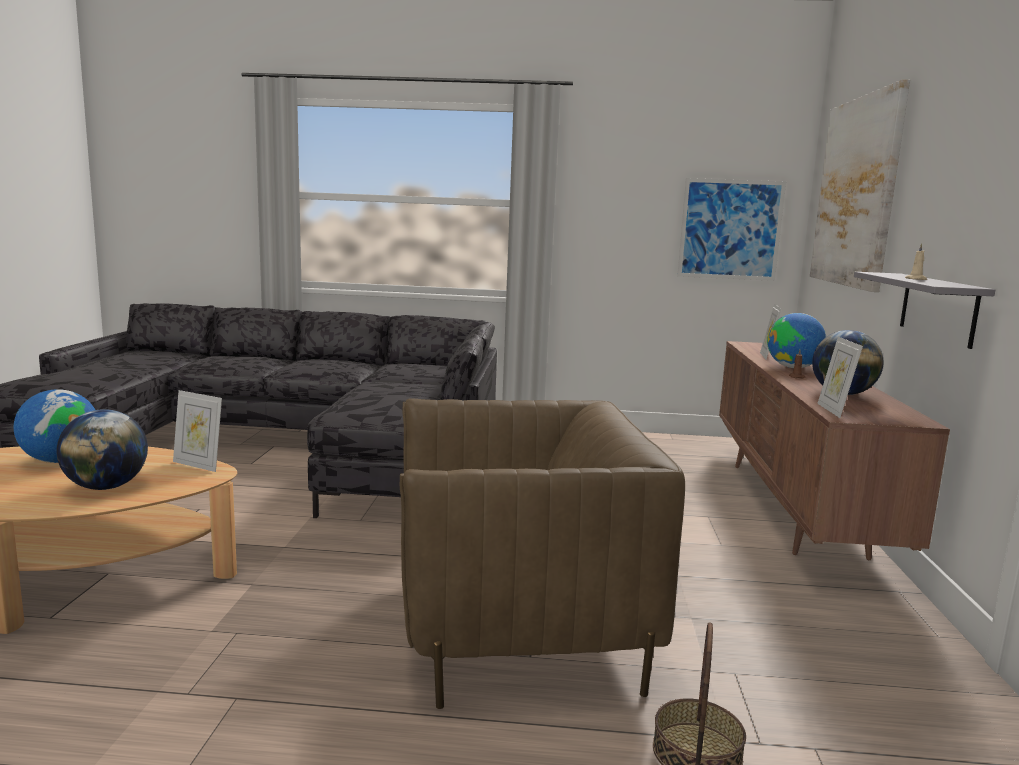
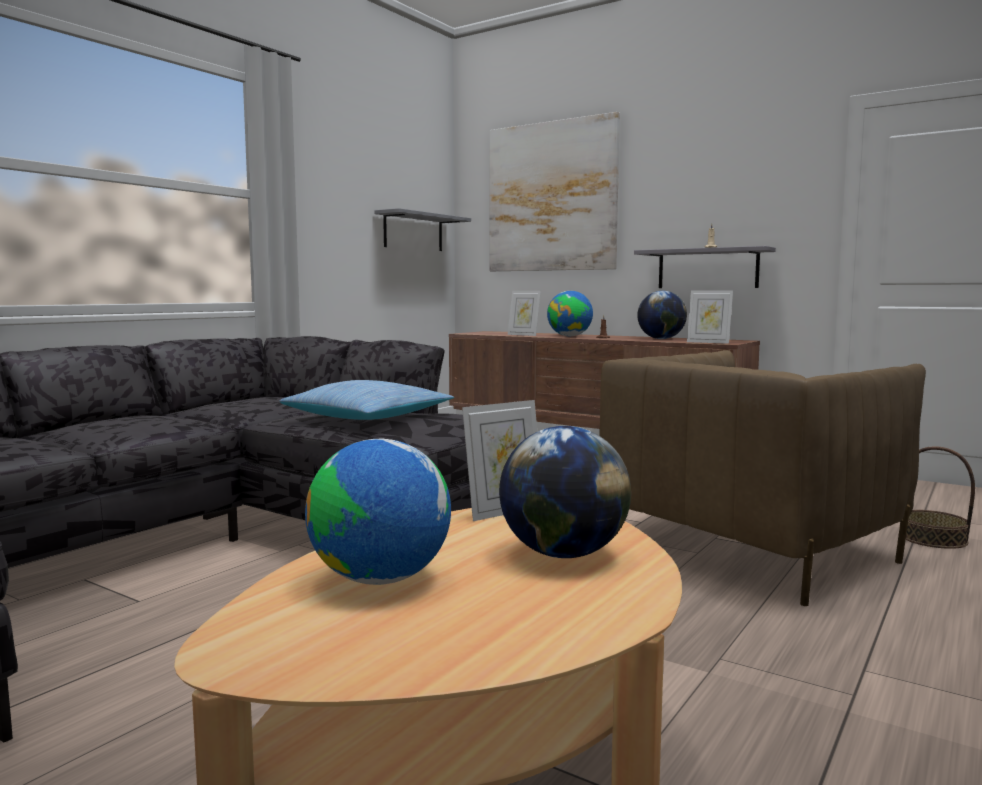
camera: 60 degrees left, 5 degrees down
brown armchair [400,398,685,709] -> brown armchair turned 150 degrees counterclockwise [599,350,926,606]
picture [677,178,786,281] -> grey shelf [374,208,471,251]
none -> pillow [280,380,454,420]

